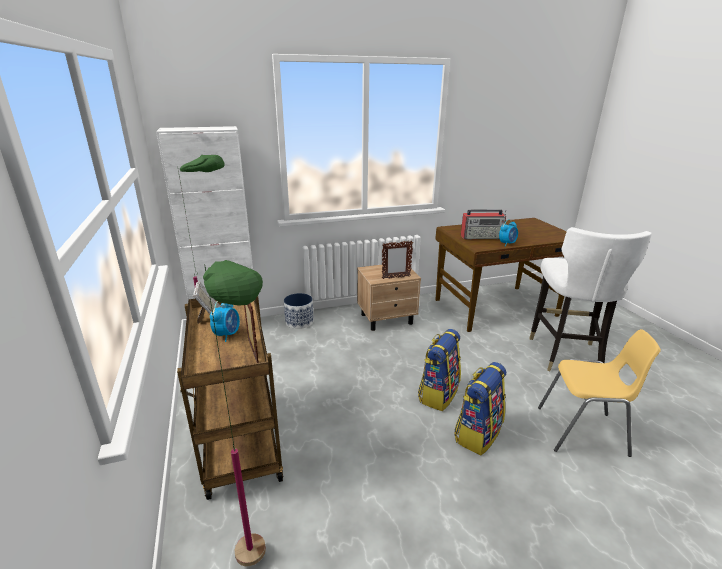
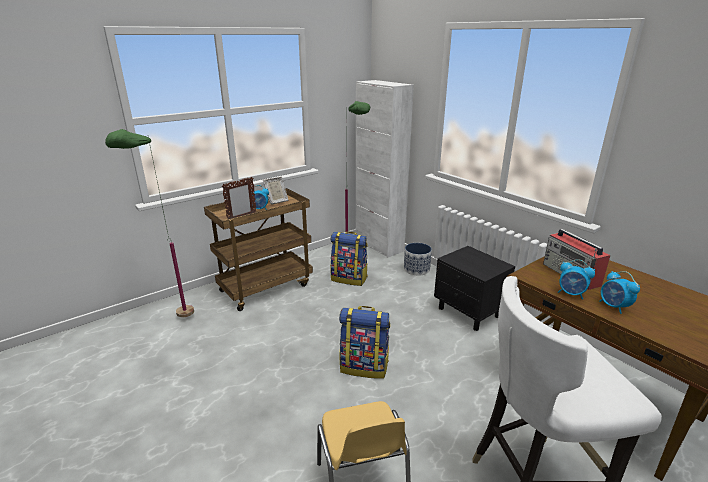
camera: 70 degrees right, 0 degrees up
beige nightstand [357,265,421,331] -> black nightstand [434,246,515,331]
picture frame [382,241,413,279] -> none
backpack [454,362,506,455] -> backpack moved to [330,231,368,286]
none -> alarm clock [600,271,640,314]

